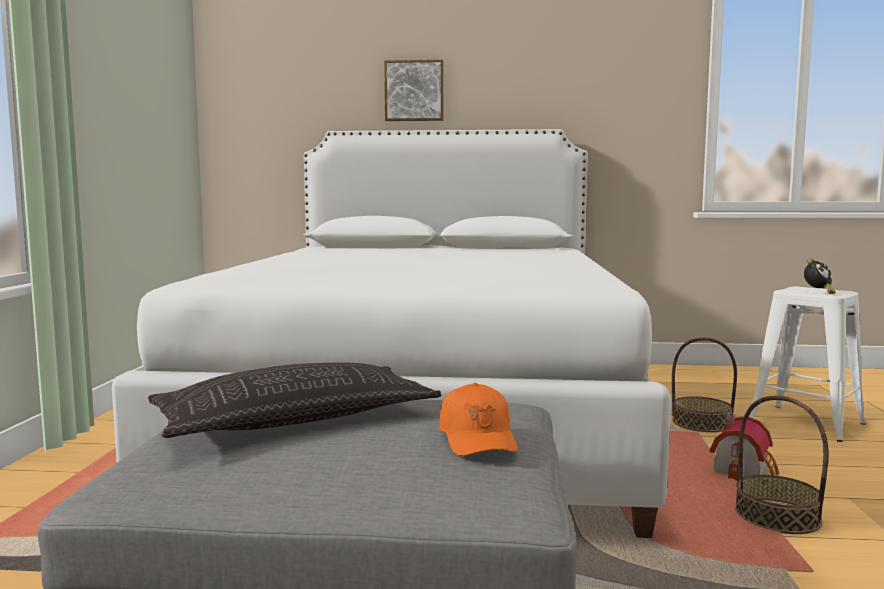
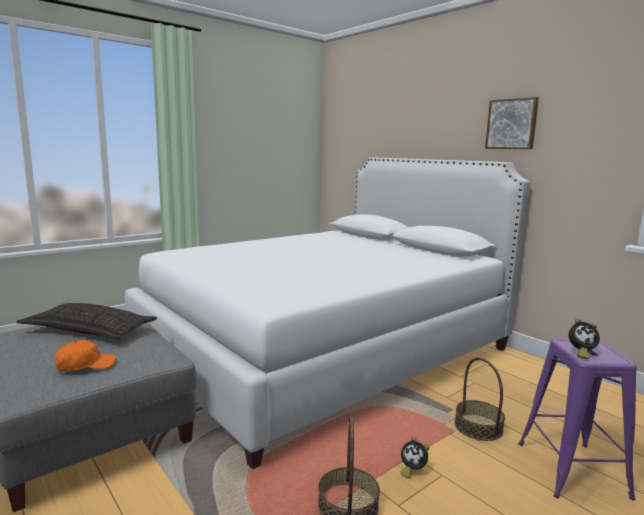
camera: 45 degrees right, 5 degrees up
picture [384,60,443,121] -> picture moved to [485,97,539,149]
orange cap [439,383,518,456] -> orange cap turned 150 degrees counterclockwise [55,340,116,372]
toy house [710,413,779,481] -> alarm clock [400,437,429,478]
white stool [749,287,866,442] -> purple stool [518,339,637,500]

